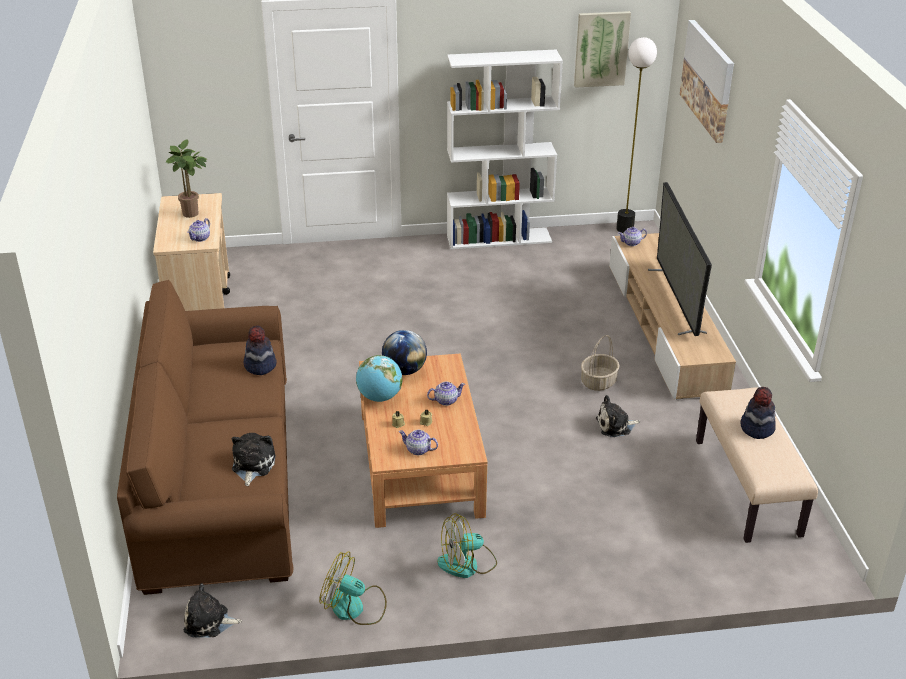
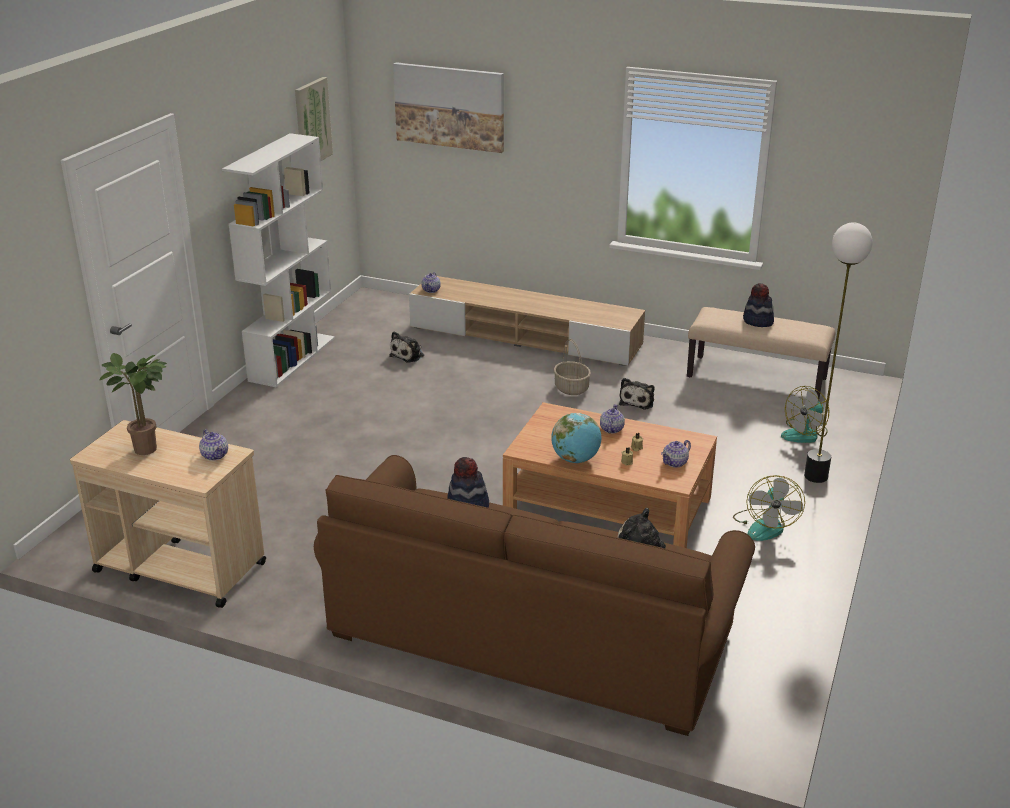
camera: 60 degrees left, 5 degrees down
plush toy [184,583,242,638] -> plush toy moved to [389,331,424,363]
fan [319,551,387,625] -> fan moved to [781,386,829,443]
globe [382,330,427,375] -> none
floor lamp [616,37,657,233] -> floor lamp moved to [804,223,873,483]
television [648,182,712,336] -> none

